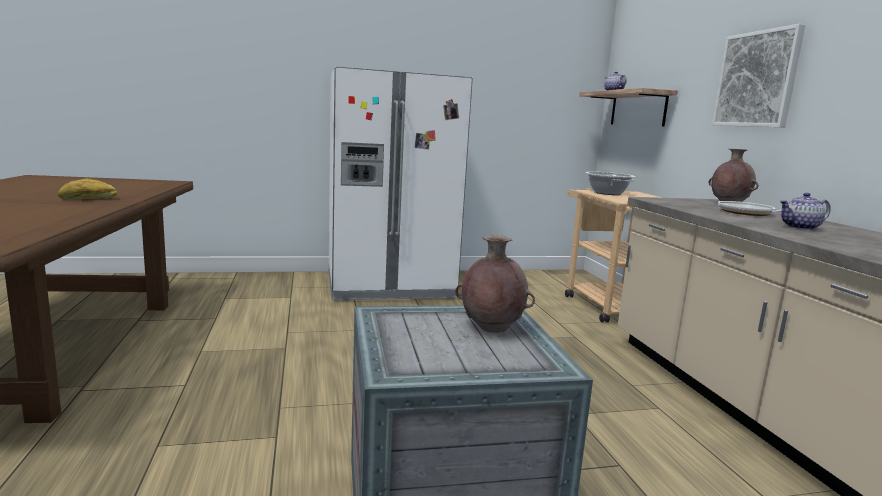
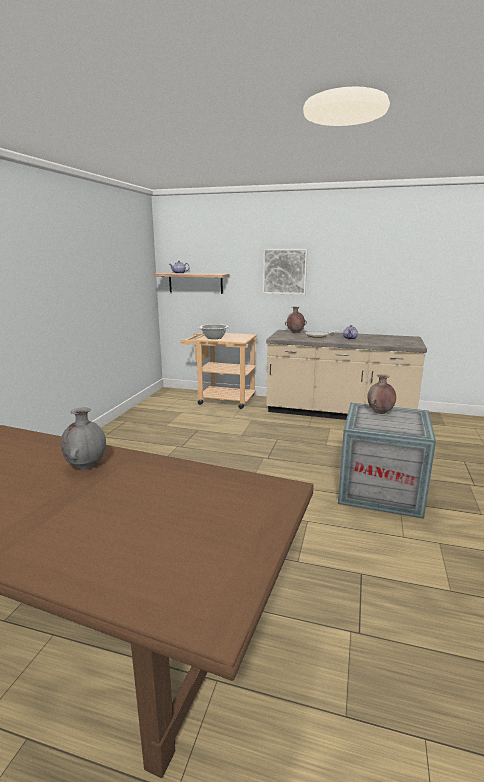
camera: 60 degrees left, 5 degrees up
bread [58,178,117,200] -> grey vase [61,407,106,470]
white fridge [329,67,473,301] -> none

